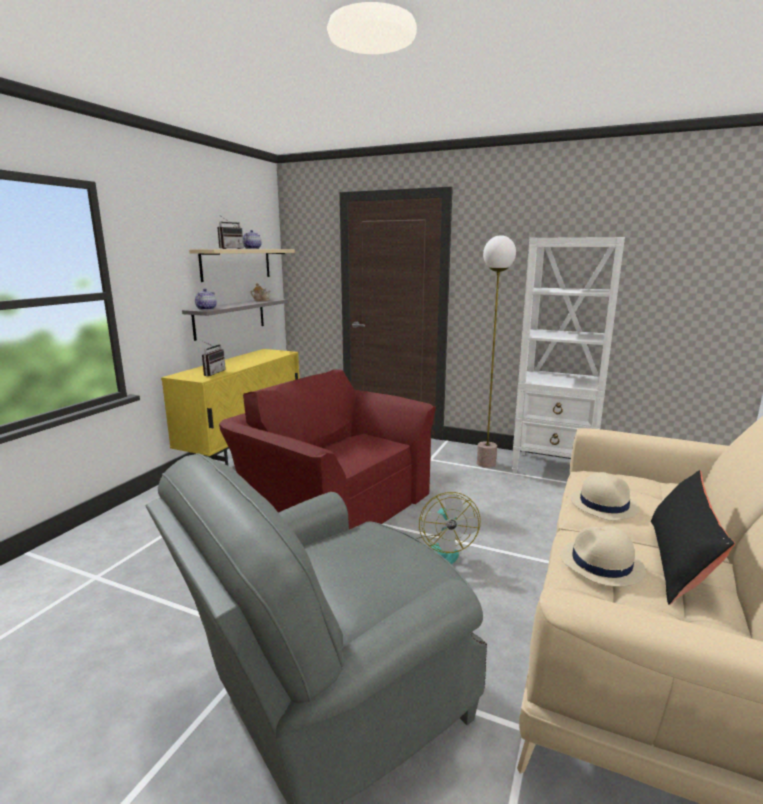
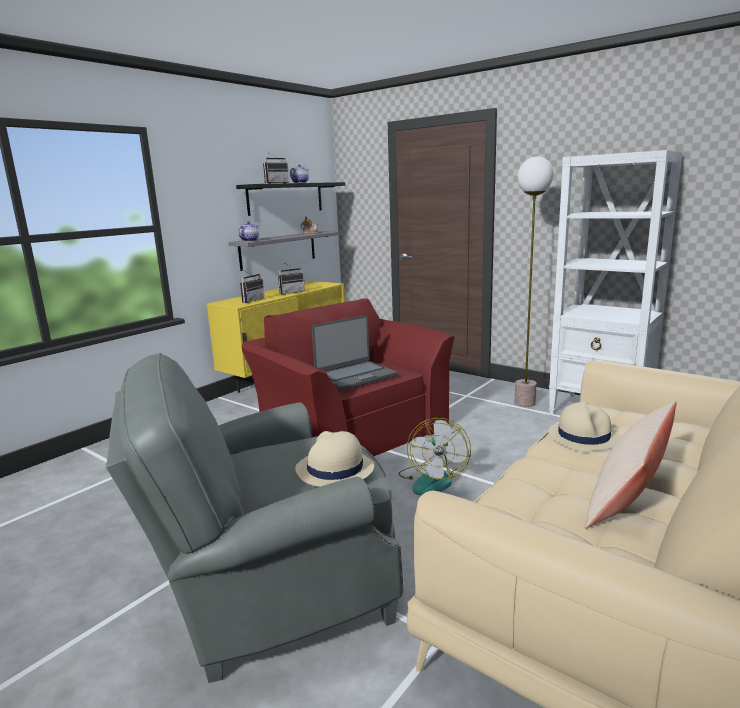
camera: 15 degrees right, 0 degrees up
beige shelf [189,249,295,282] -> black shelf [236,182,345,216]
beige hat [560,525,646,587] -> beige hat moved to [295,431,374,487]
black pillow [651,470,735,605] -> beige pillow [585,401,677,529]
none -> radio [278,262,305,295]
none -> laptop [312,315,397,390]

